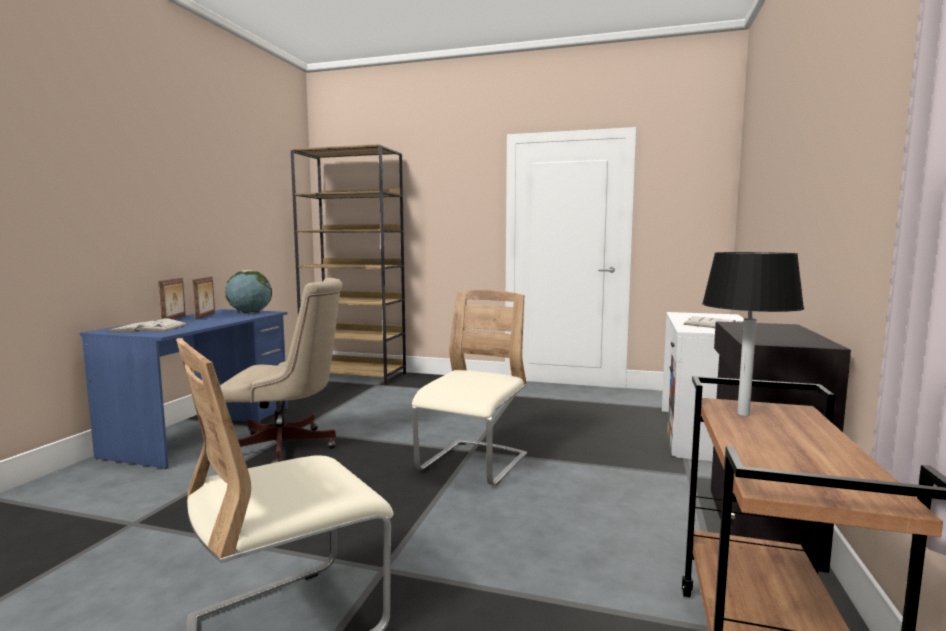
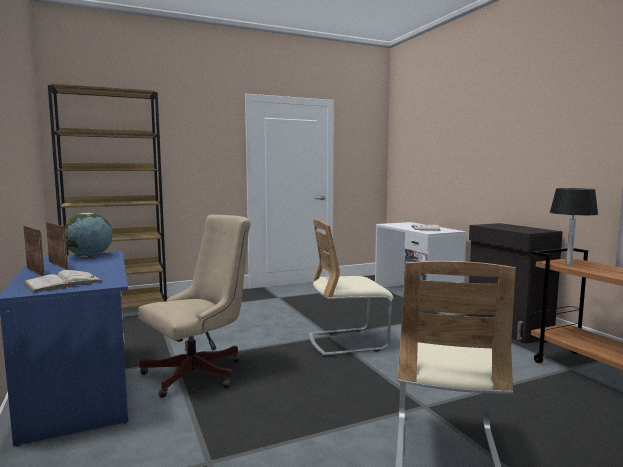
camera: 40 degrees left, 0 degrees up
beige chair [412,290,527,486] -> beige chair turned 90 degrees counterclockwise [309,219,393,357]

